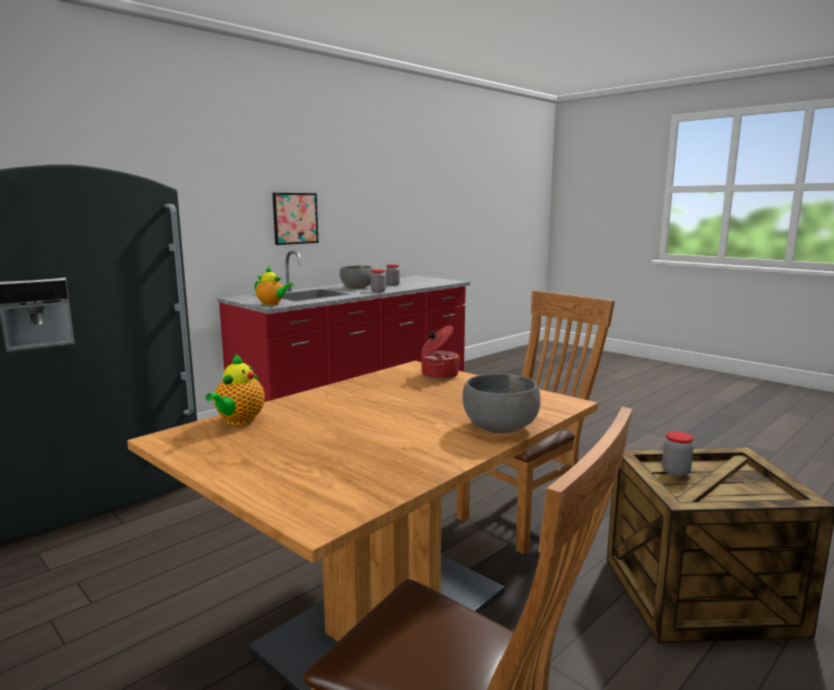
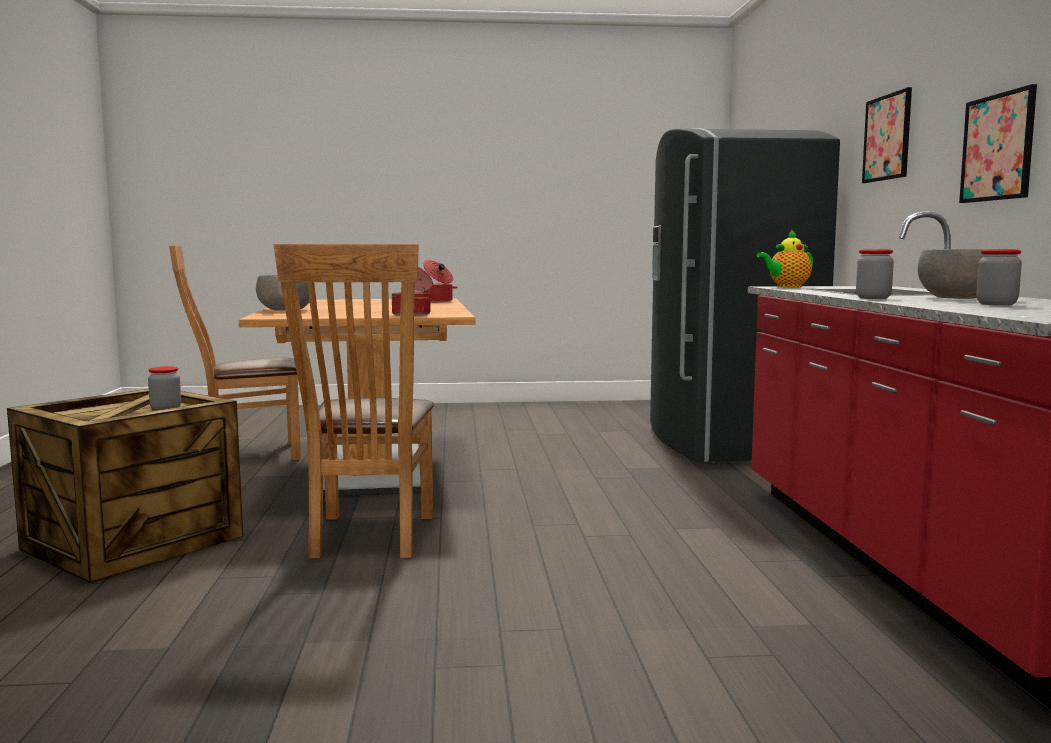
camera: 130 degrees right, 5 degrees down
teapot [205,353,265,425] -> cooking pot [423,260,458,302]
none -> picture [862,87,912,183]

